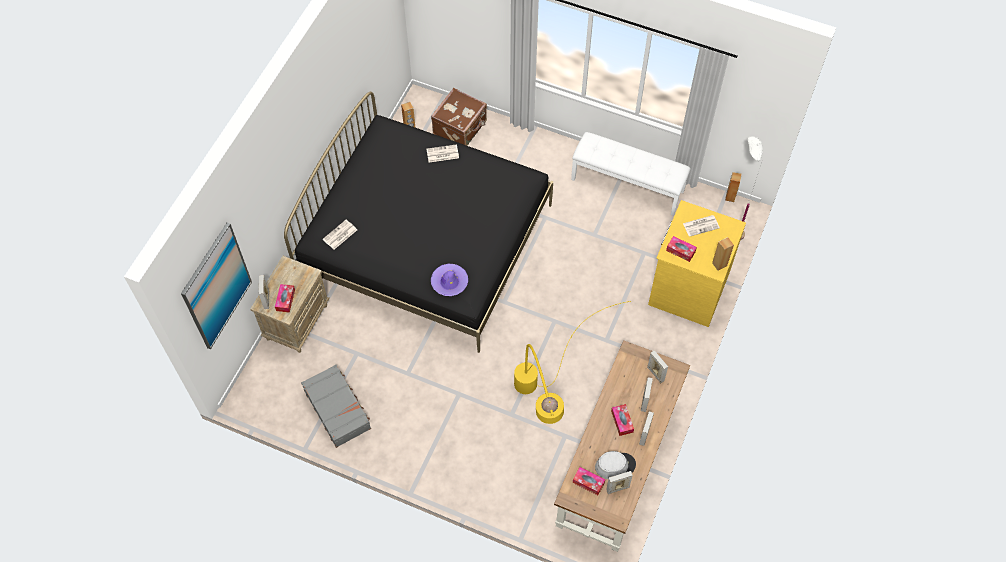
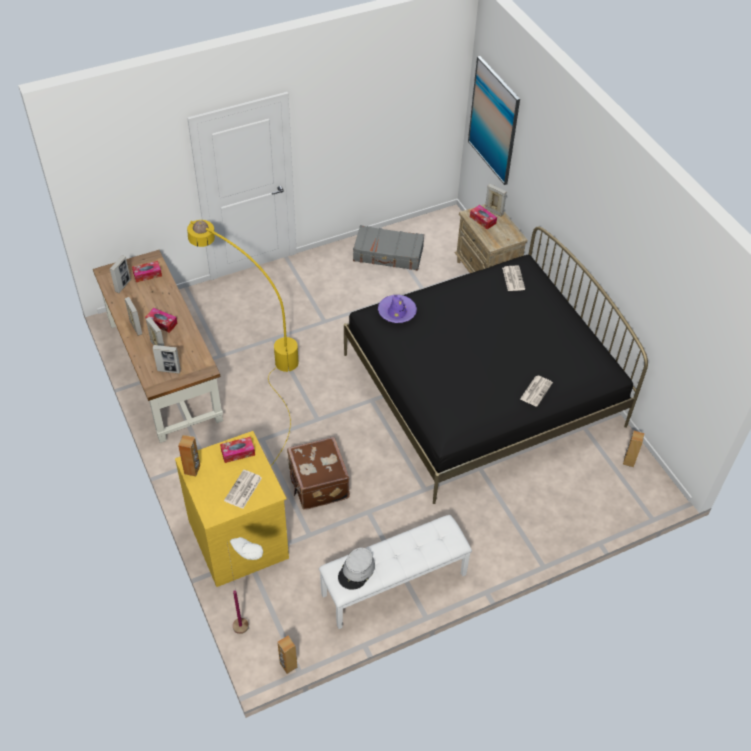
camera: 130 degrees right, 10 degrees down
brown suitcase [431,88,487,146] -> brown suitcase moved to [287,437,350,510]
grey hat [595,451,636,479] -> grey hat moved to [338,548,375,590]

